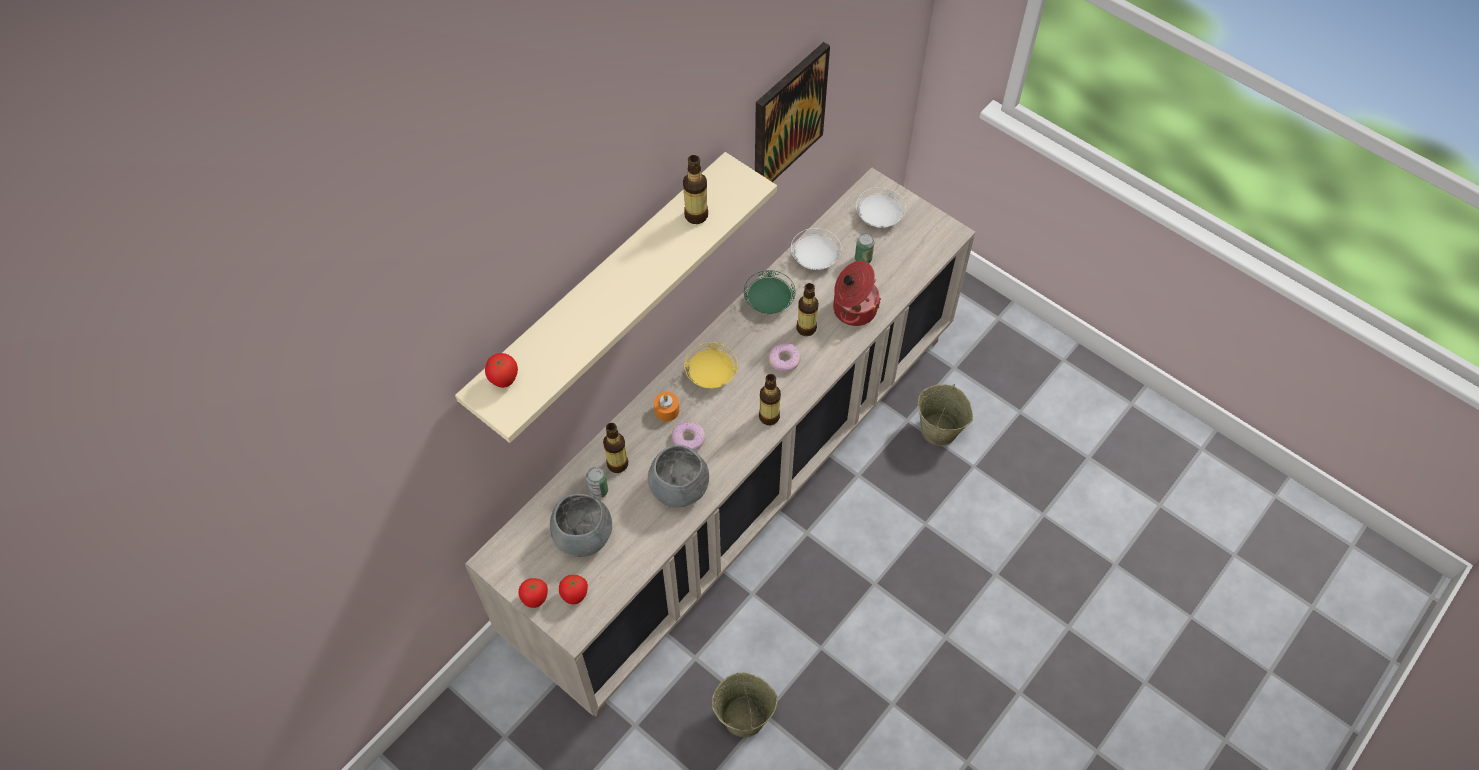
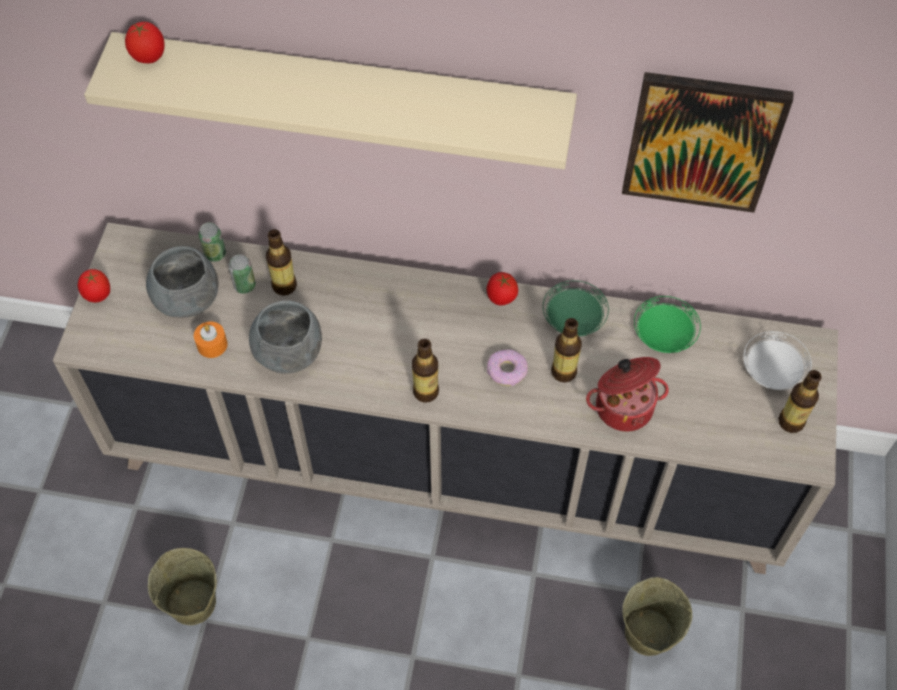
camera: 60 degrees right, 0 degrees up
tomato [559,575,588,604] -> tomato moved to [486,272,518,305]
orange candle [654,392,679,422] -> orange candle moved to [194,322,228,358]
donut [672,422,705,451] -> none
bottle [683,155,708,224] -> bottle moved to [778,370,822,433]
yellow plate [684,342,738,388] -> none
white plate [791,228,842,270] -> green plate [634,296,701,353]
can [855,233,874,263] -> can moved to [198,222,226,262]

